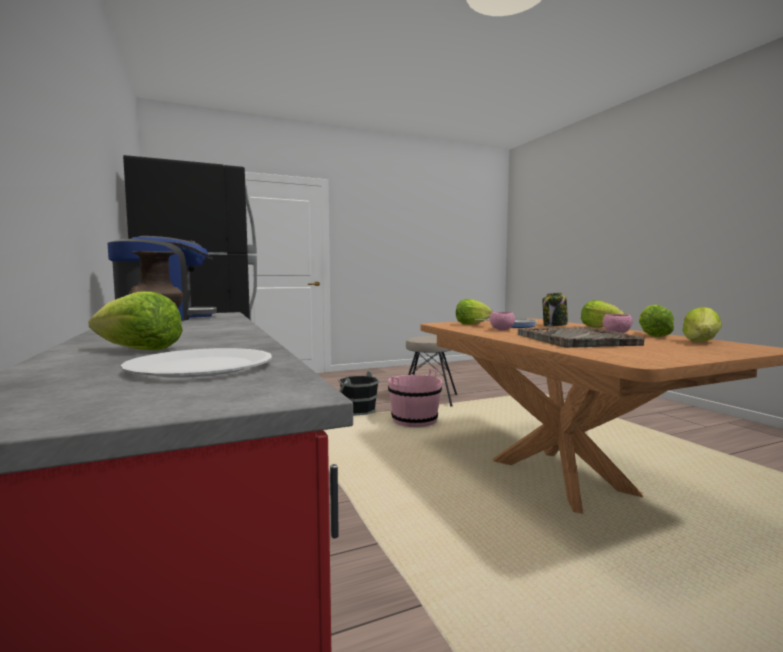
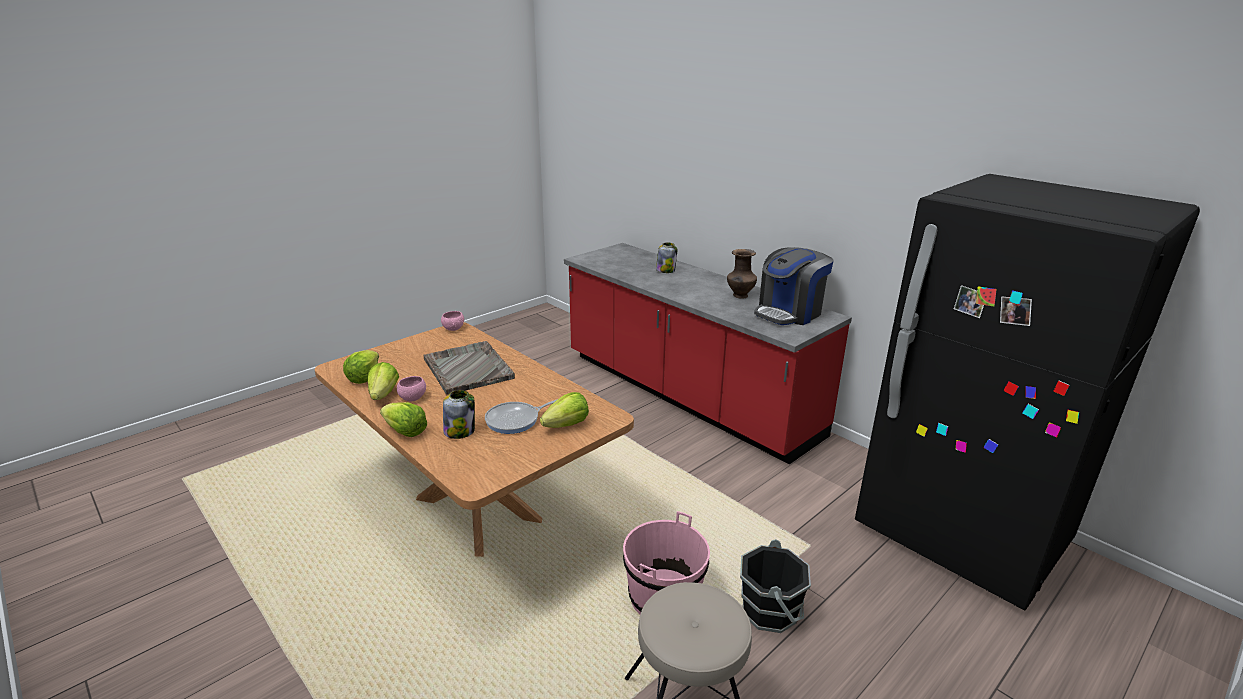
camera: 160 degrees right, 20 degrees up
lettuce [88,291,183,351] -> jar [656,243,678,273]
white plate [121,348,272,378] -> none
pink bowl [489,312,515,330] -> pink bowl moved to [441,311,464,331]

